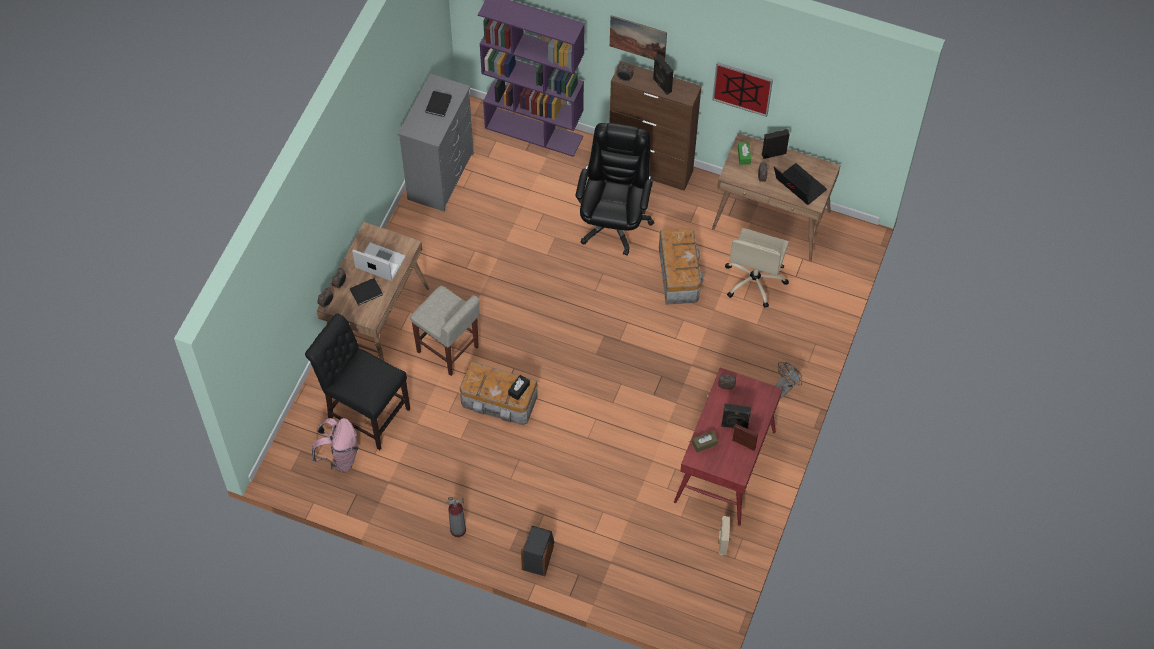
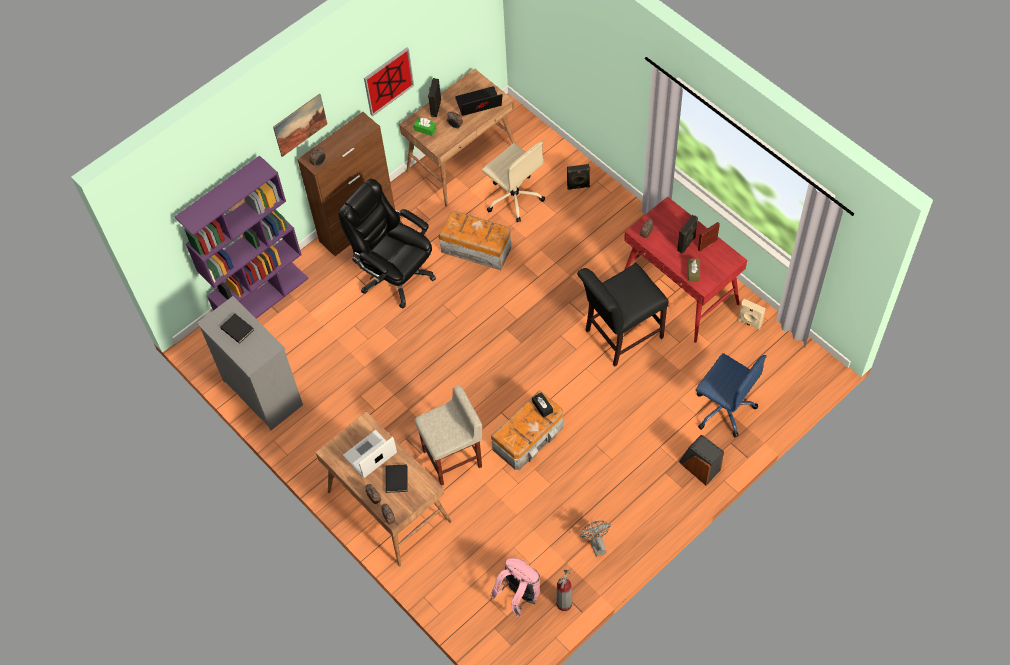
camera: 60 degrees left, 0 degrees up
black chair [305,313,410,450] -> black chair moved to [577,262,669,367]
fire extinguisher [445,497,466,537] -> fire extinguisher moved to [557,570,572,611]
black speaker [653,54,673,95] -> black speaker moved to [567,164,590,190]
grey fan [775,362,802,399] -> grey fan moved to [580,521,611,557]
none -> blue office chair [696,353,767,437]

